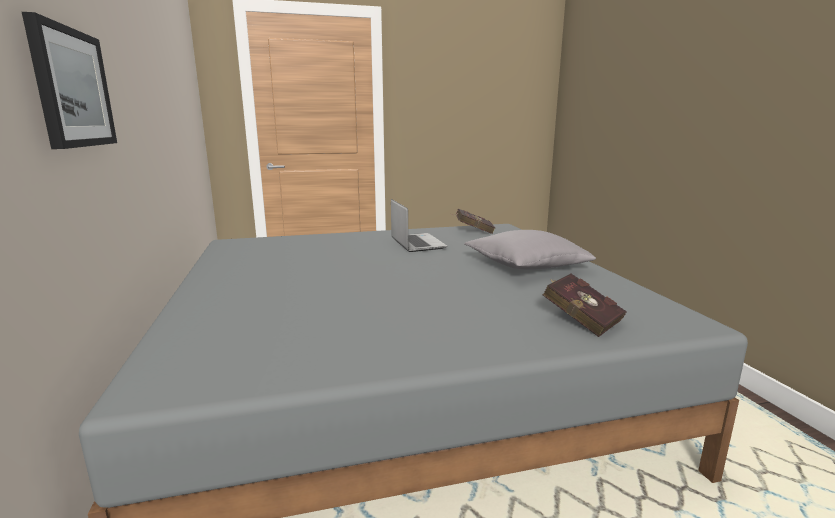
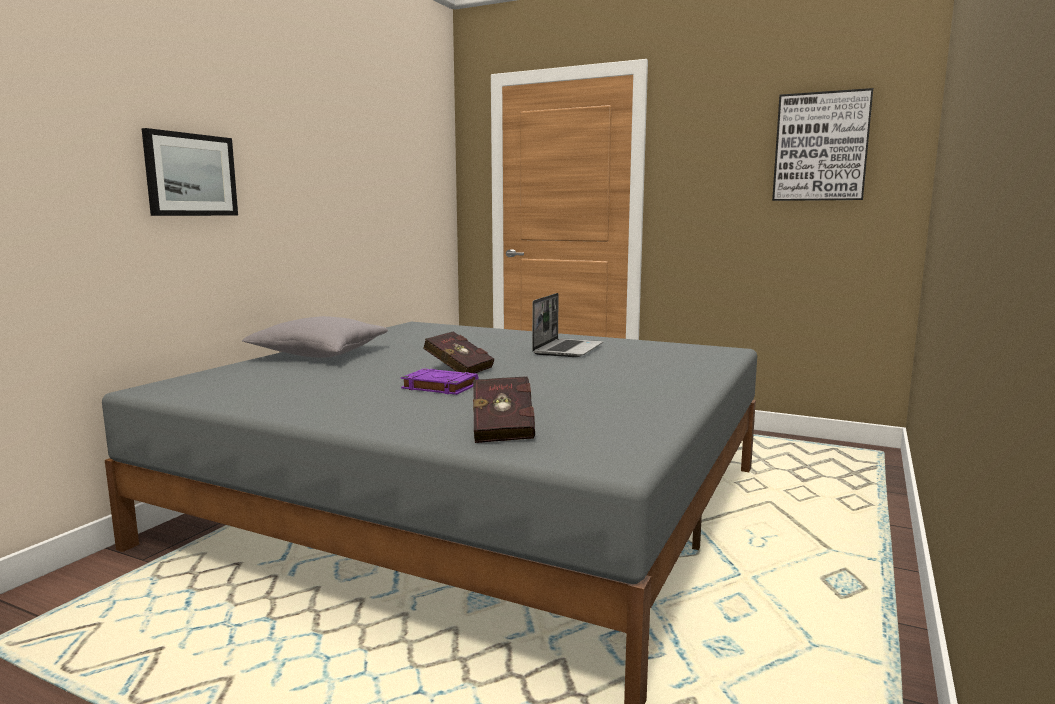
camera: 40 degrees right, 5 degrees down
red book [452,209,495,234] -> red book moved to [423,331,494,373]
grey pillow [464,230,596,270] -> grey pillow moved to [242,316,388,358]
none -> purple book [401,369,479,395]
none -> picture [772,88,873,201]

